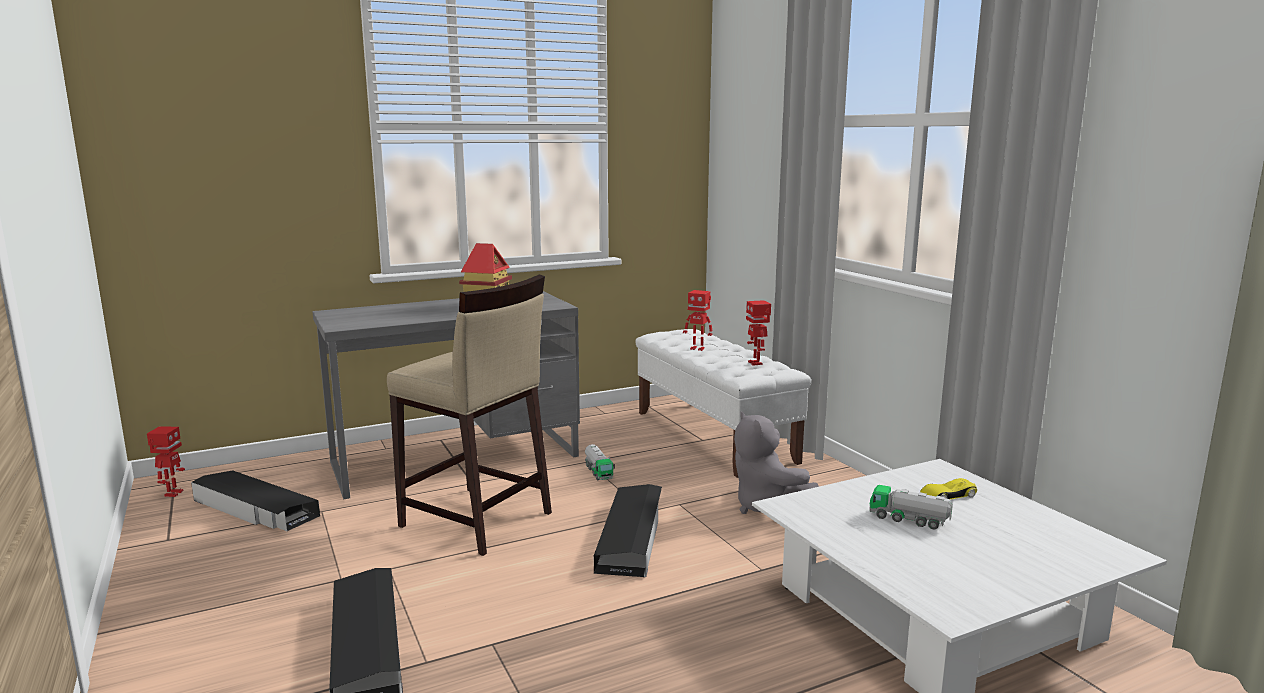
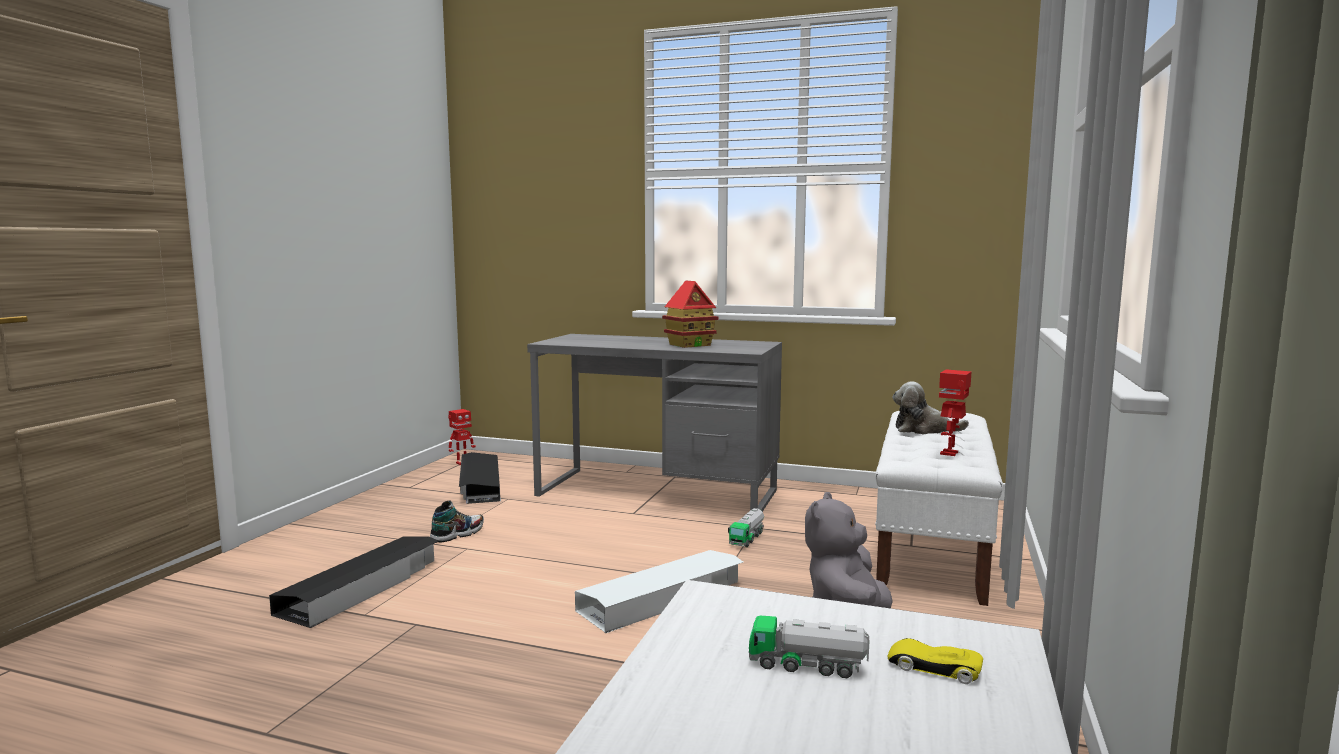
camera: 45 degrees right, 5 degrees down
beige stool [387,274,552,556] -> none
black storage box [594,484,662,578] -> white storage box [575,550,743,633]
toy robot [683,290,713,351] -> plush toy [892,382,969,434]
toy truck [869,485,953,530] -> toy truck turned 60 degrees counterclockwise [749,616,870,678]
none -> shoe [430,501,484,543]

